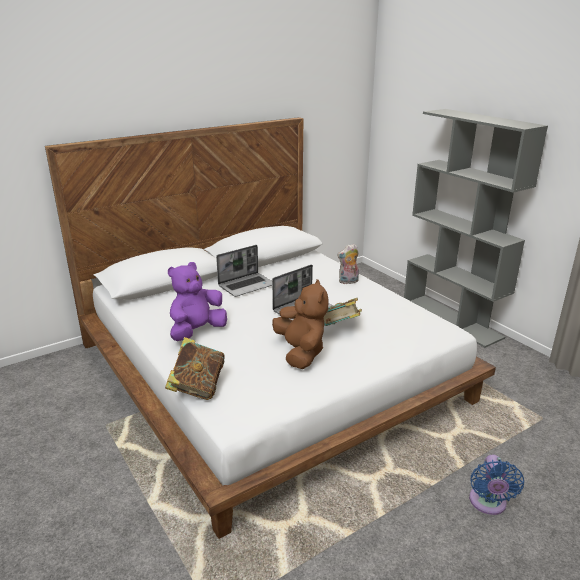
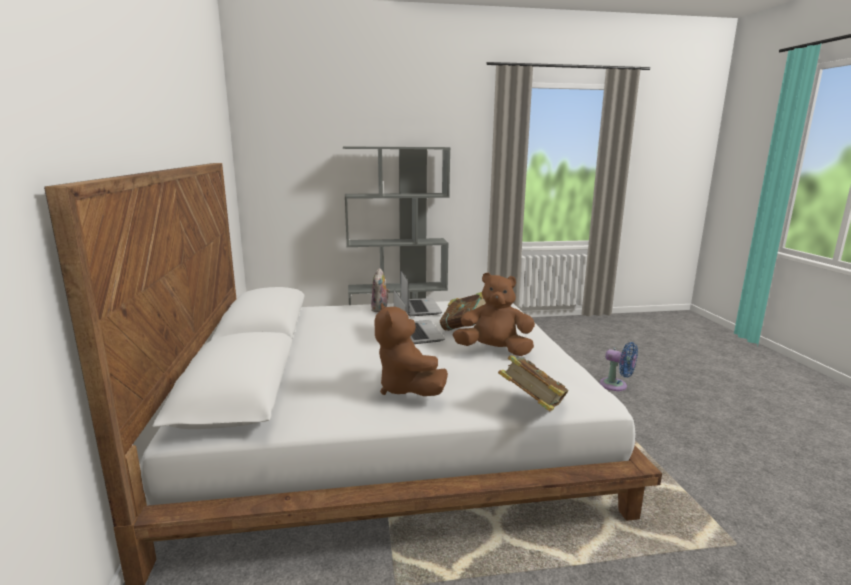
camera: 65 degrees left, 10 degrees down
purple plush toy [168,262,227,341] -> brown plush toy [374,303,448,396]
laptop [216,245,272,297] -> laptop moved to [401,270,442,316]

